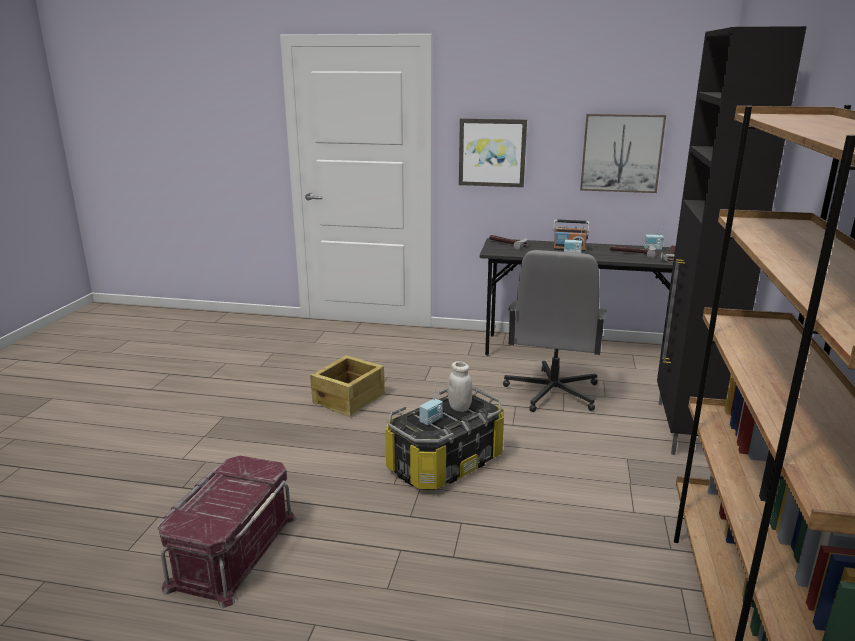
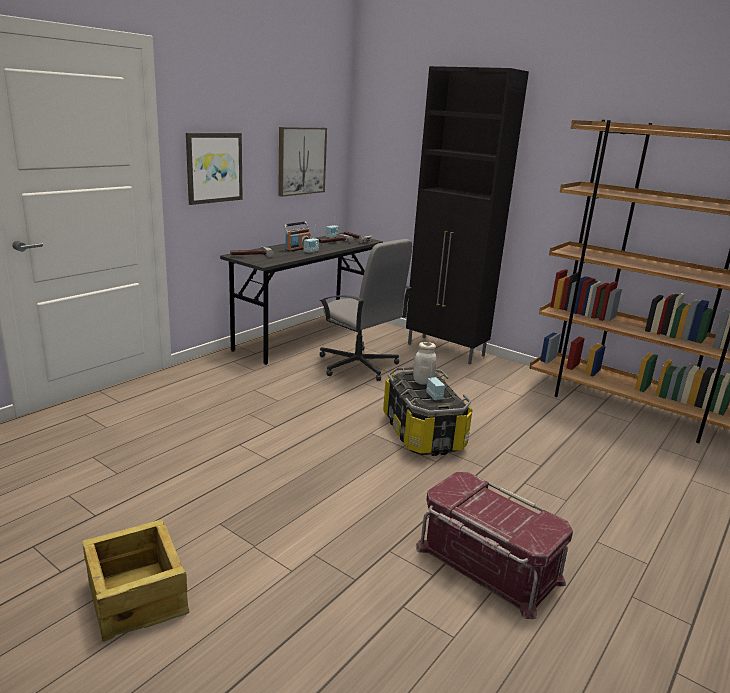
camera: 65 degrees left, 0 degrees up
crate [310,355,385,417] -> crate moved to [82,520,189,641]

